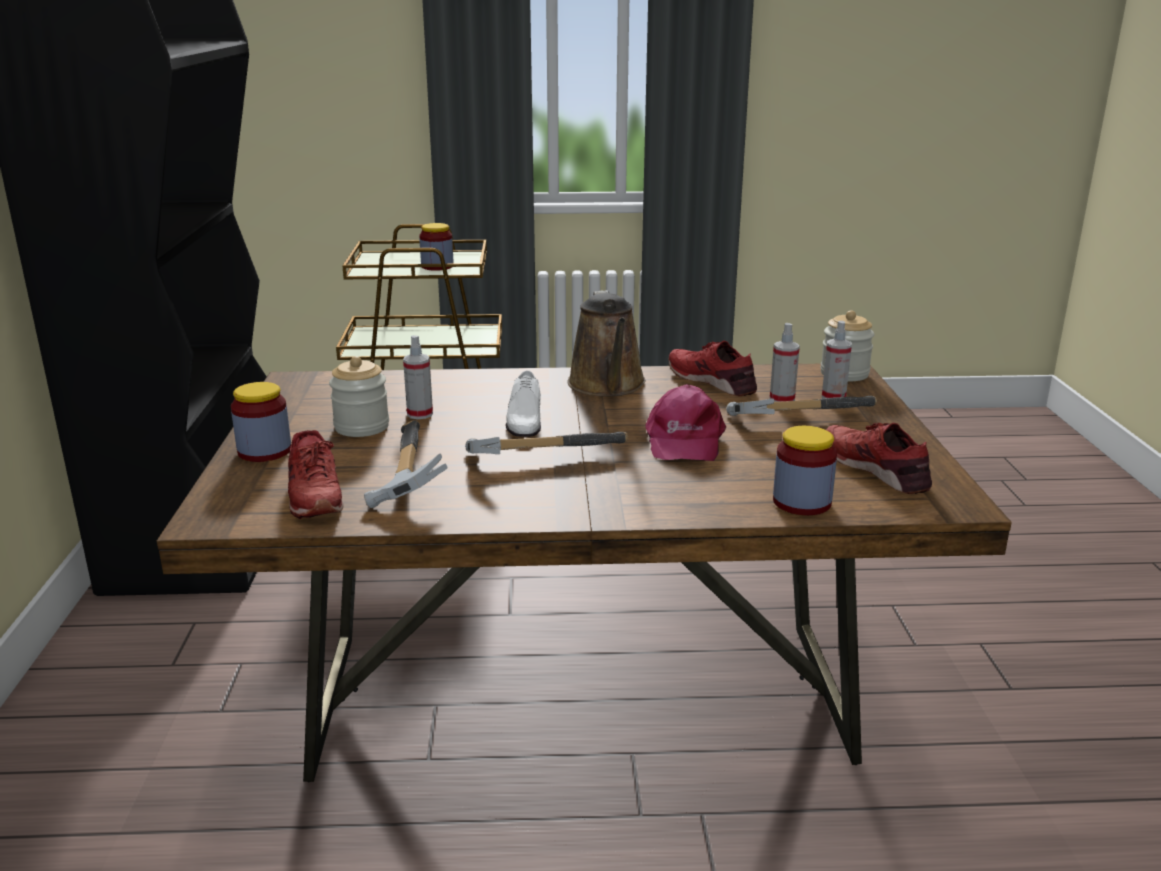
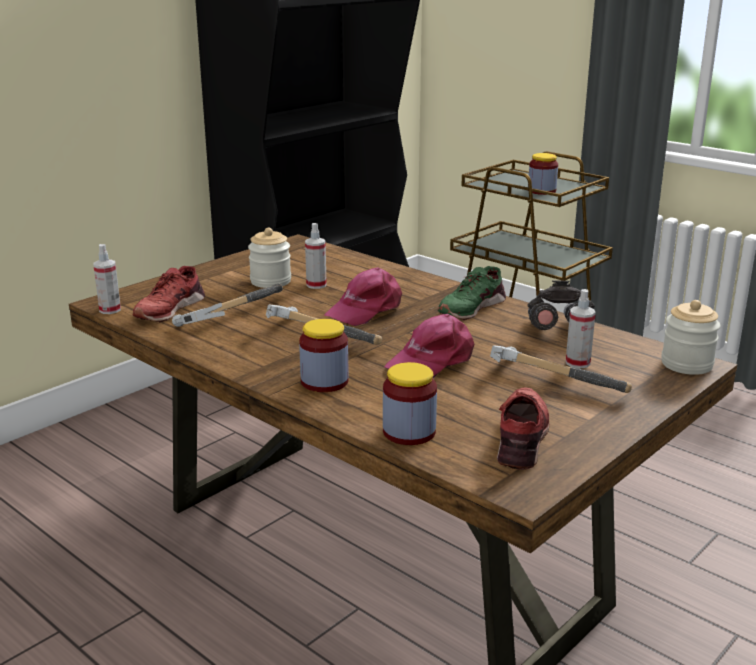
camera: 45 degrees right, 0 degrees up
jar [231,382,291,462] -> jar moved to [299,319,349,392]
white shoe [506,371,541,437] -> pink cap [324,267,402,326]
brown watering can [567,290,646,396] -> green shoe [437,266,506,320]
red shoe [669,341,757,396] -> grey binoculars [528,281,596,330]
spray bottle [822,321,852,398] -> spray bottle moved to [93,244,121,314]

